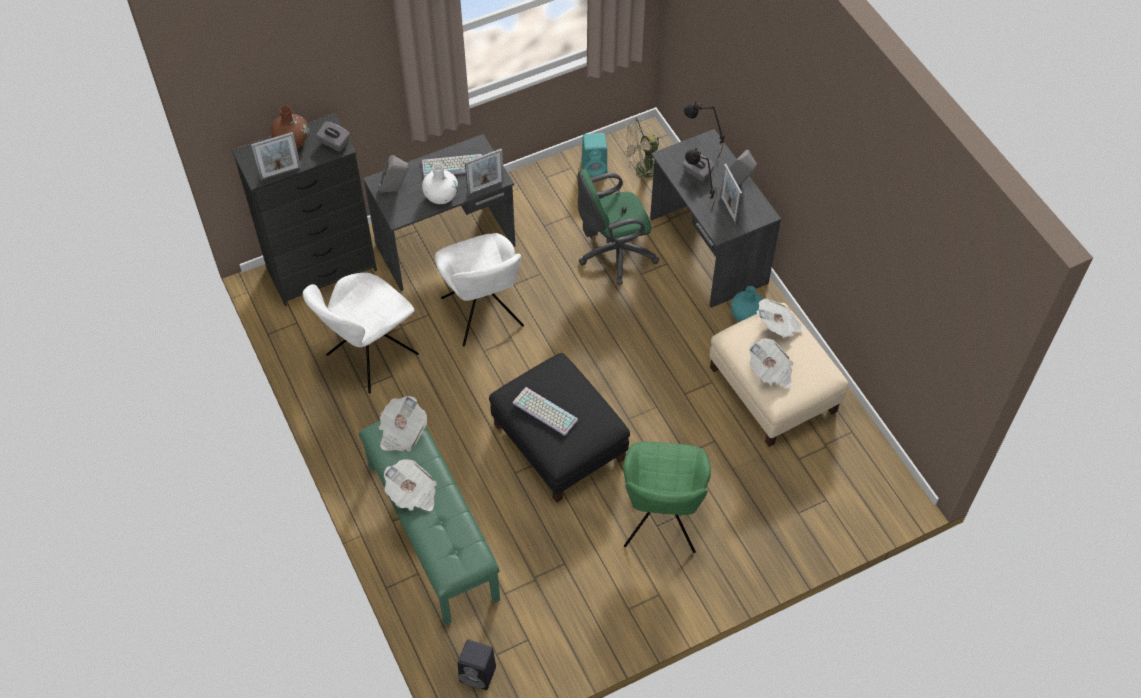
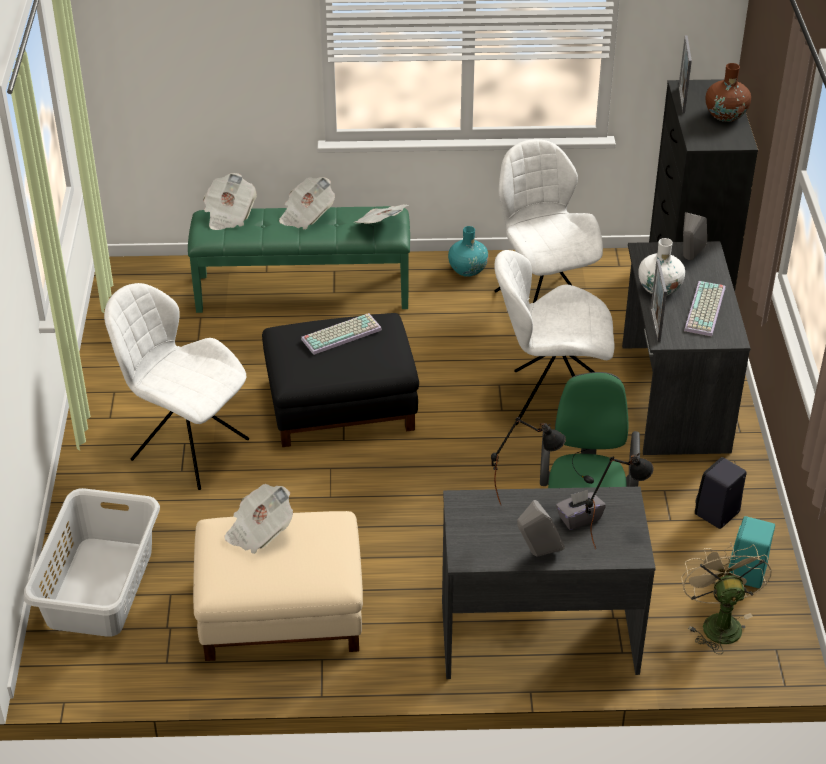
camera: 115 degrees right, 15 degrees down
grey tissue box [316,121,350,152] -> none
black speaker [458,639,496,690] -> black speaker moved to [695,457,747,529]
green chair [623,442,711,553] -> white chair [104,283,249,490]
picture frame [720,164,742,225] -> none
turquoise vase [731,286,763,322] -> turquoise vase moved to [448,226,489,277]
newspaper [756,298,804,338] -> newspaper moved to [203,173,257,230]
none -> grey laundry basket [23,488,160,637]

